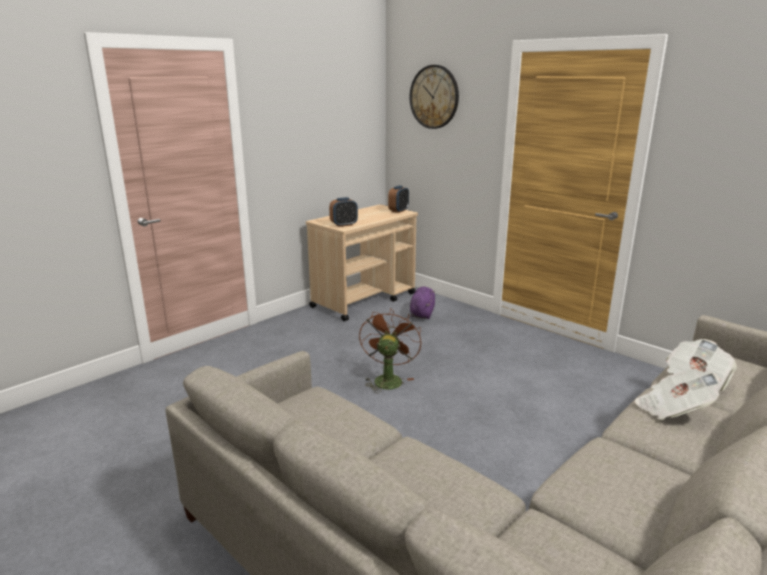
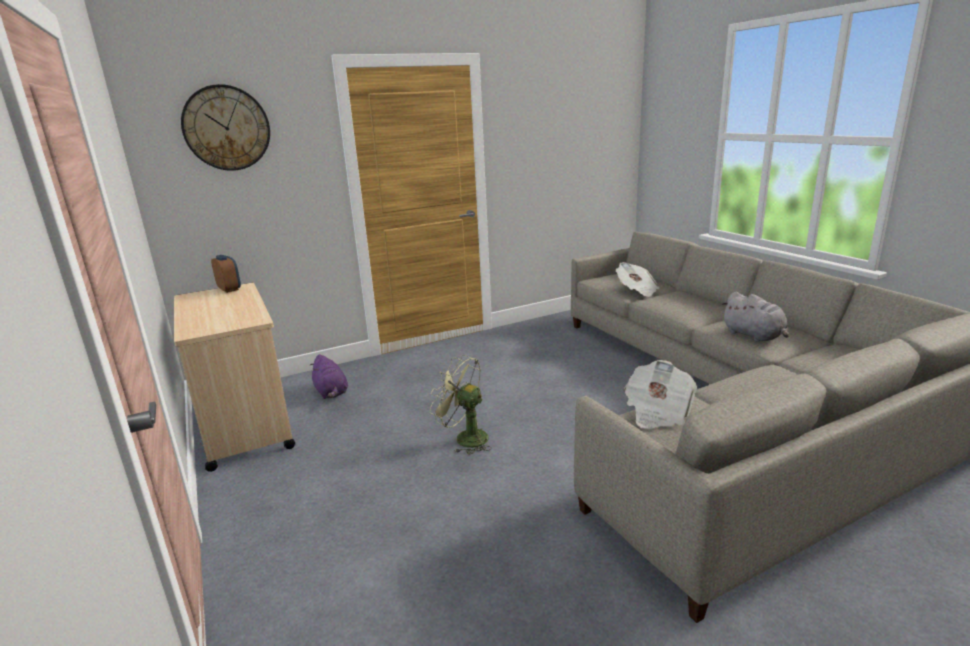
camera: 70 degrees left, 0 degrees up
alarm clock [329,197,358,227] -> none
brown fan [359,308,421,393] -> green fan [430,355,492,455]
purple plush toy [410,287,435,319] -> purple plush toy turned 150 degrees counterclockwise [310,354,348,399]
newspaper [635,369,721,420] -> newspaper moved to [624,360,697,429]
none -> grey plush toy [721,292,789,342]

